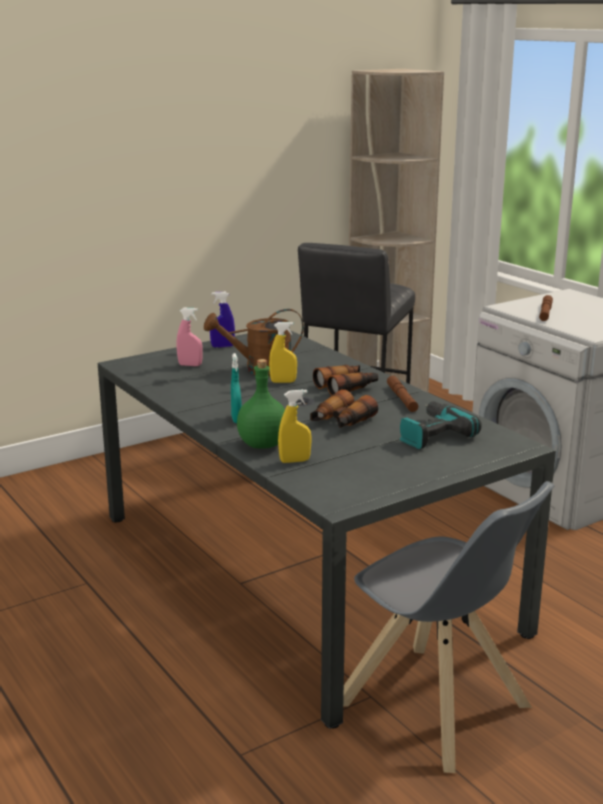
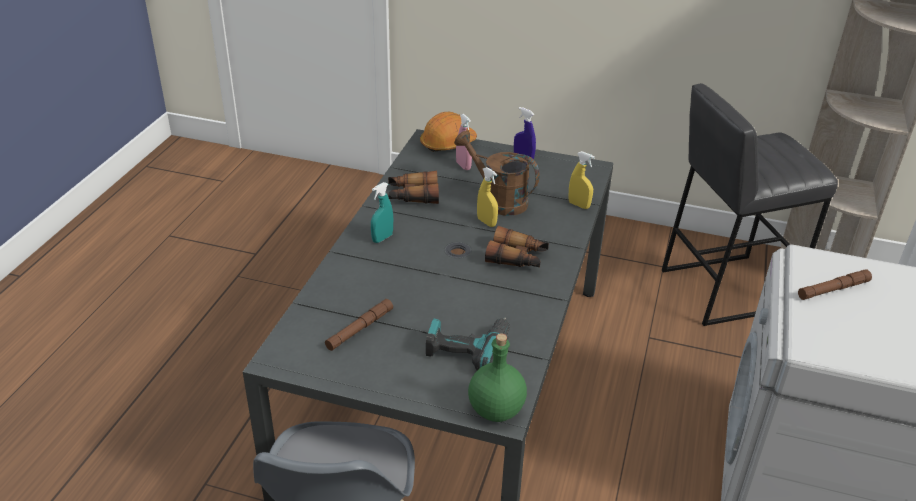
camera: 50 degrees right, 15 degrees up
green bottle [237,359,285,449] -> green bottle moved to [468,333,527,422]
yellow spray bottle [278,389,312,463] -> yellow spray bottle moved to [569,151,595,209]
binoculars [310,389,378,428] -> binoculars moved to [388,171,439,204]
brown flashlight [387,376,418,412] -> brown flashlight moved to [325,299,393,351]
none -> orange hard hat [420,112,477,152]

